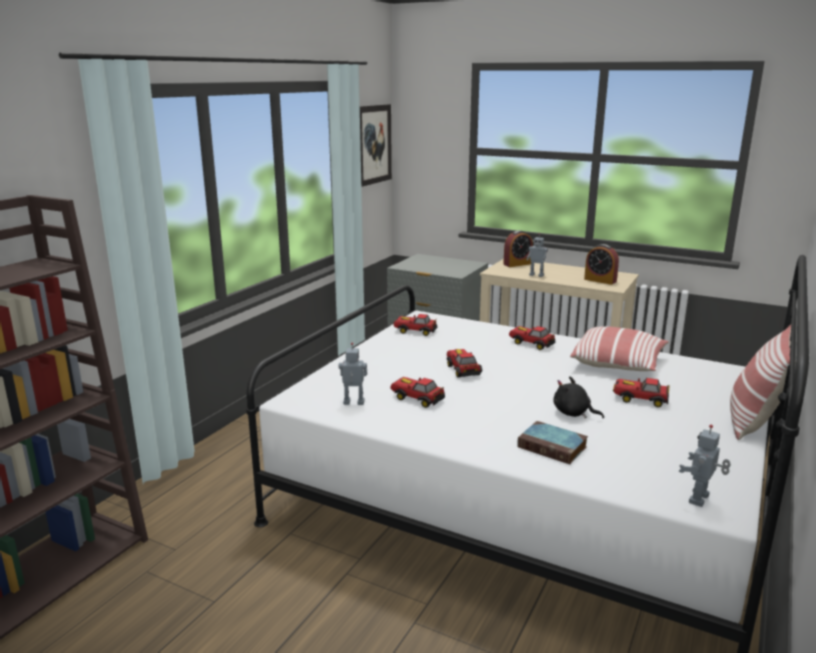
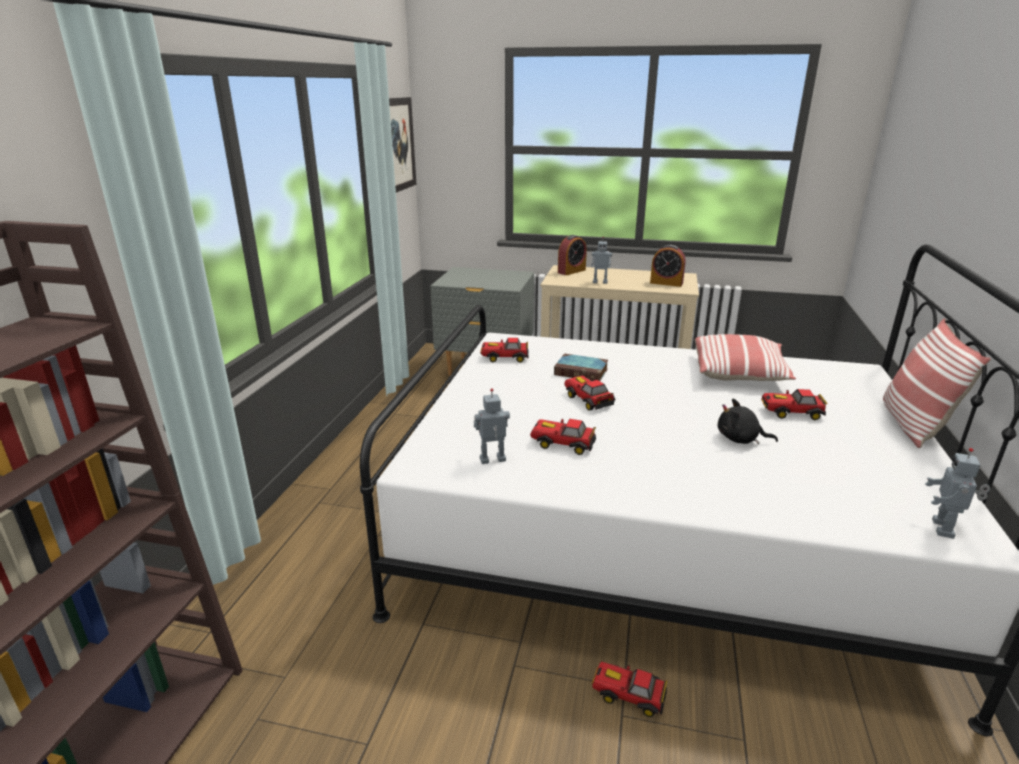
camera: 15 degrees left, 5 degrees up
toy car [509,326,556,350] -> toy car moved to [592,661,667,717]
book [517,421,588,464] -> book moved to [554,353,608,381]

